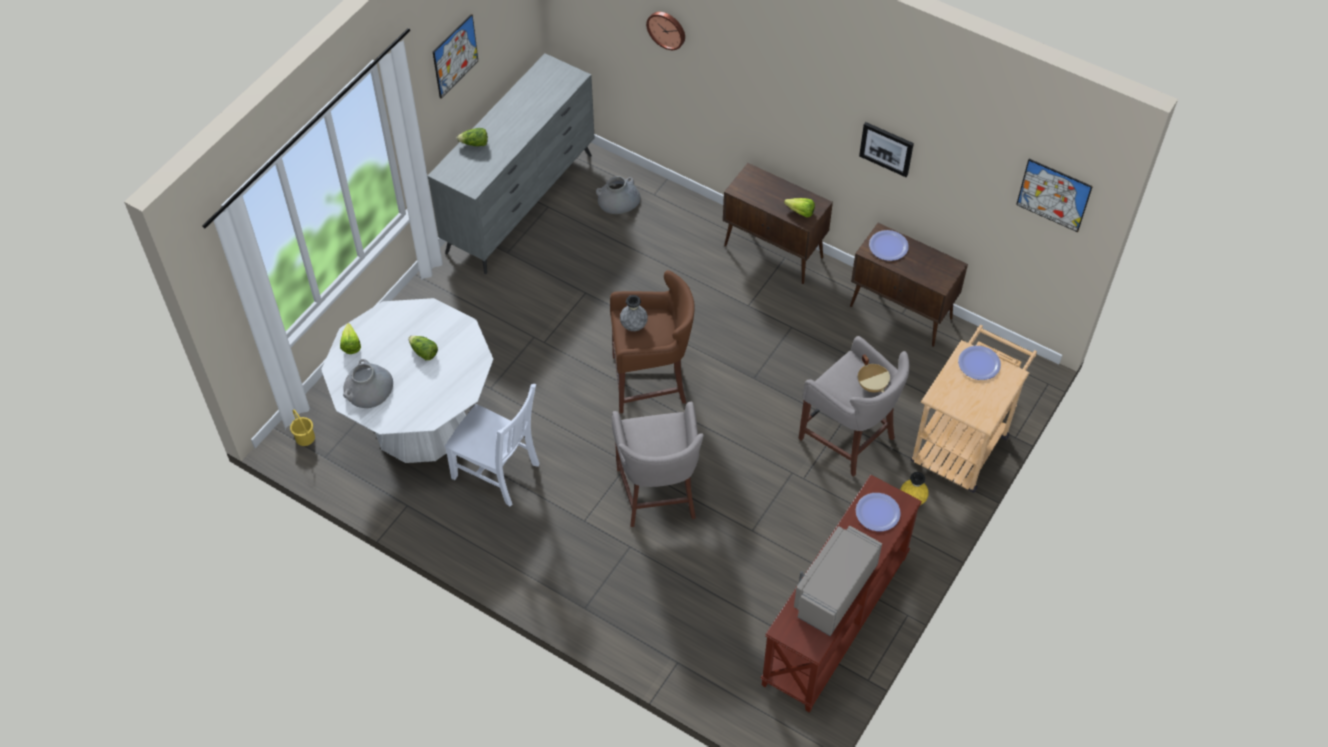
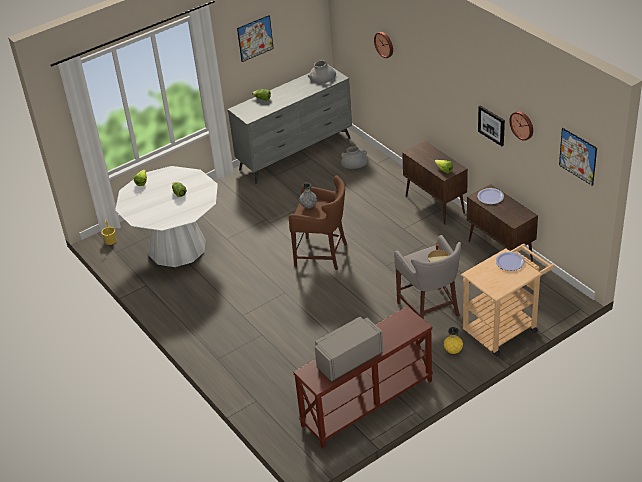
camera: 25 degrees right, 15 degrees down
grey vase [343,359,393,408] -> grey vase moved to [308,60,336,84]
white chair [445,384,540,507] -> none
grey stool [612,402,704,527] -> none
plate [856,493,901,531] -> none
none -> wall clock [509,111,533,141]

